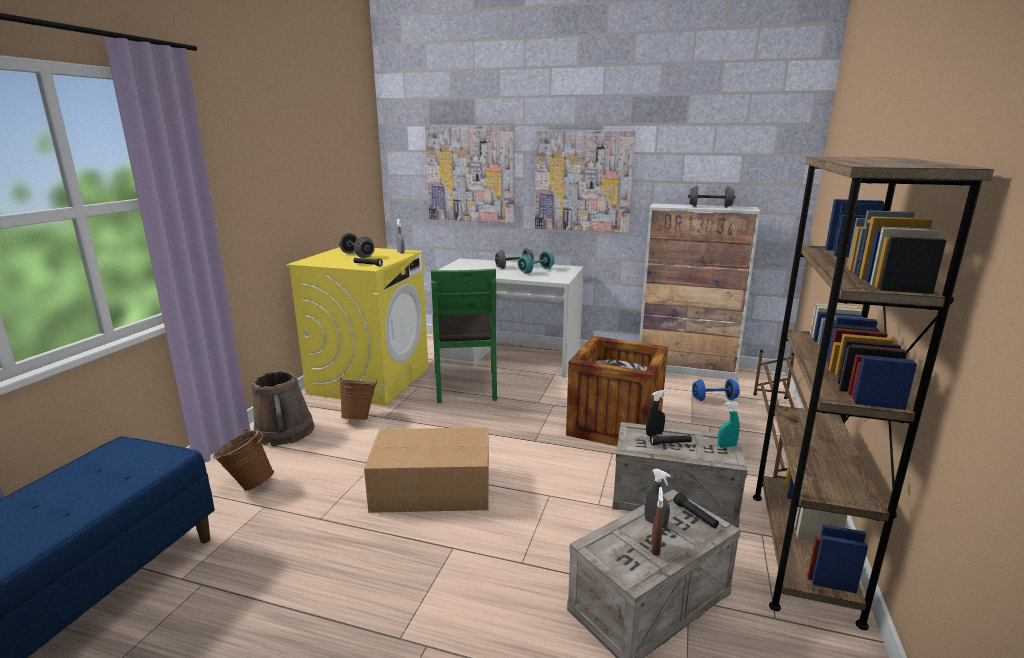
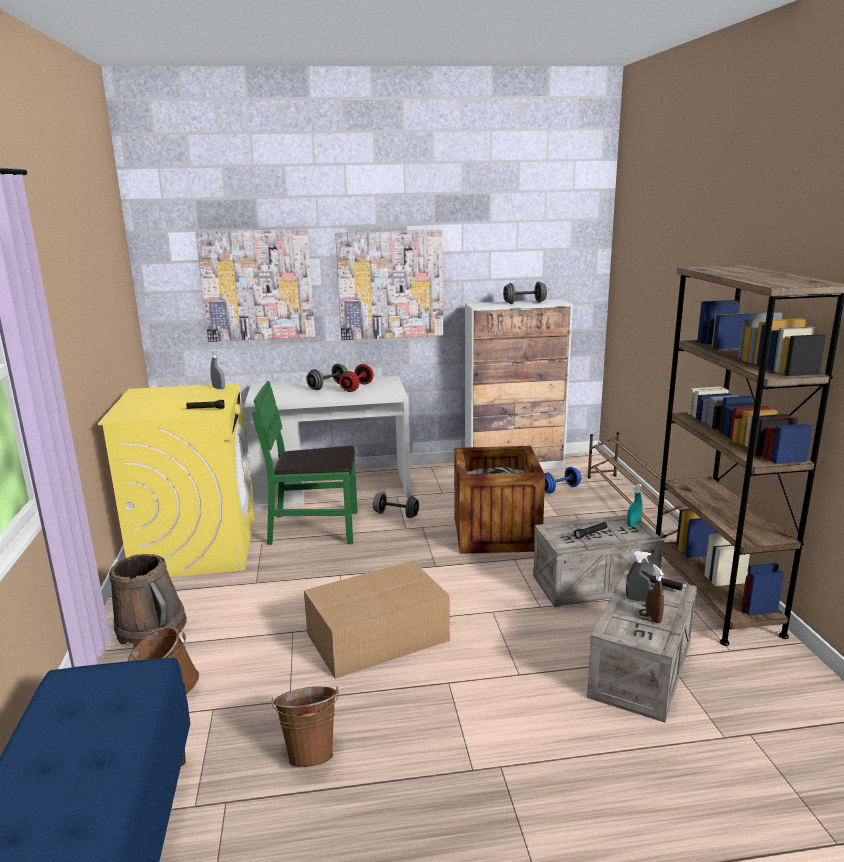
camera: 25 degrees left, 0 degrees up
brown bucket [337,378,377,420] -> brown bucket moved to [272,687,339,768]
grey dumbbell [339,233,375,258] -> grey dumbbell moved to [373,492,419,518]
green chair [431,269,497,403] -> green chair turned 120 degrees clockwise [252,381,358,545]
turquoise dumbbell [518,251,555,274] -> red dumbbell [339,364,373,392]
black spray bottle [646,390,666,436] -> none

